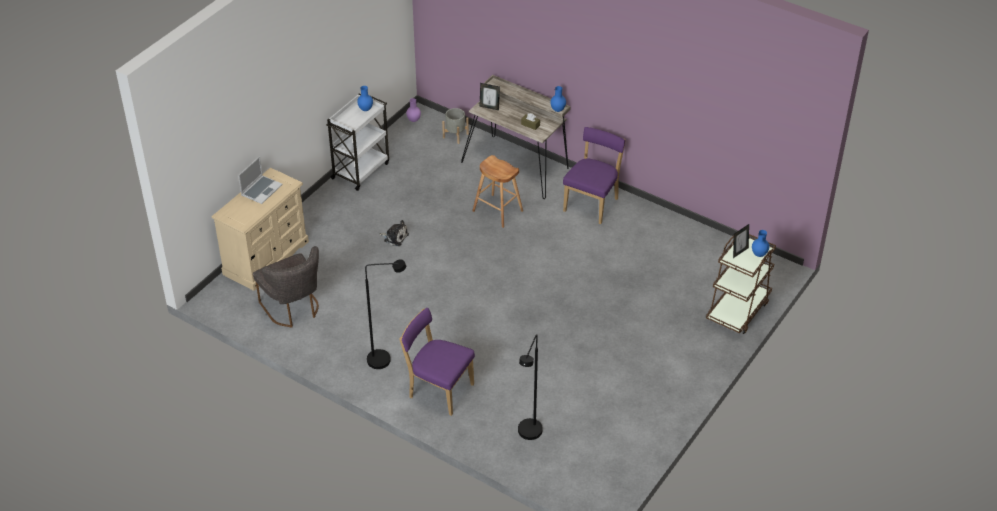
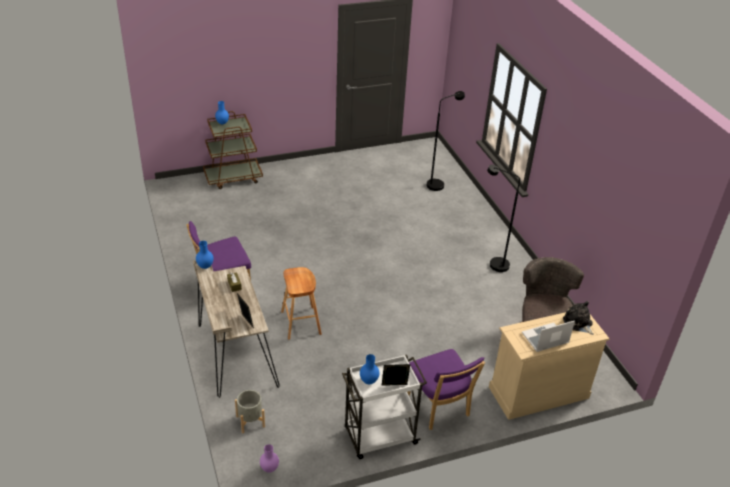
camera: 145 degrees left, 5 degrees down
plush toy [379,220,409,246] -> plush toy moved to [563,301,594,335]
purple chair [399,308,475,416] -> purple chair moved to [408,349,485,430]
picture frame [733,224,749,258] -> picture frame moved to [382,364,410,386]

